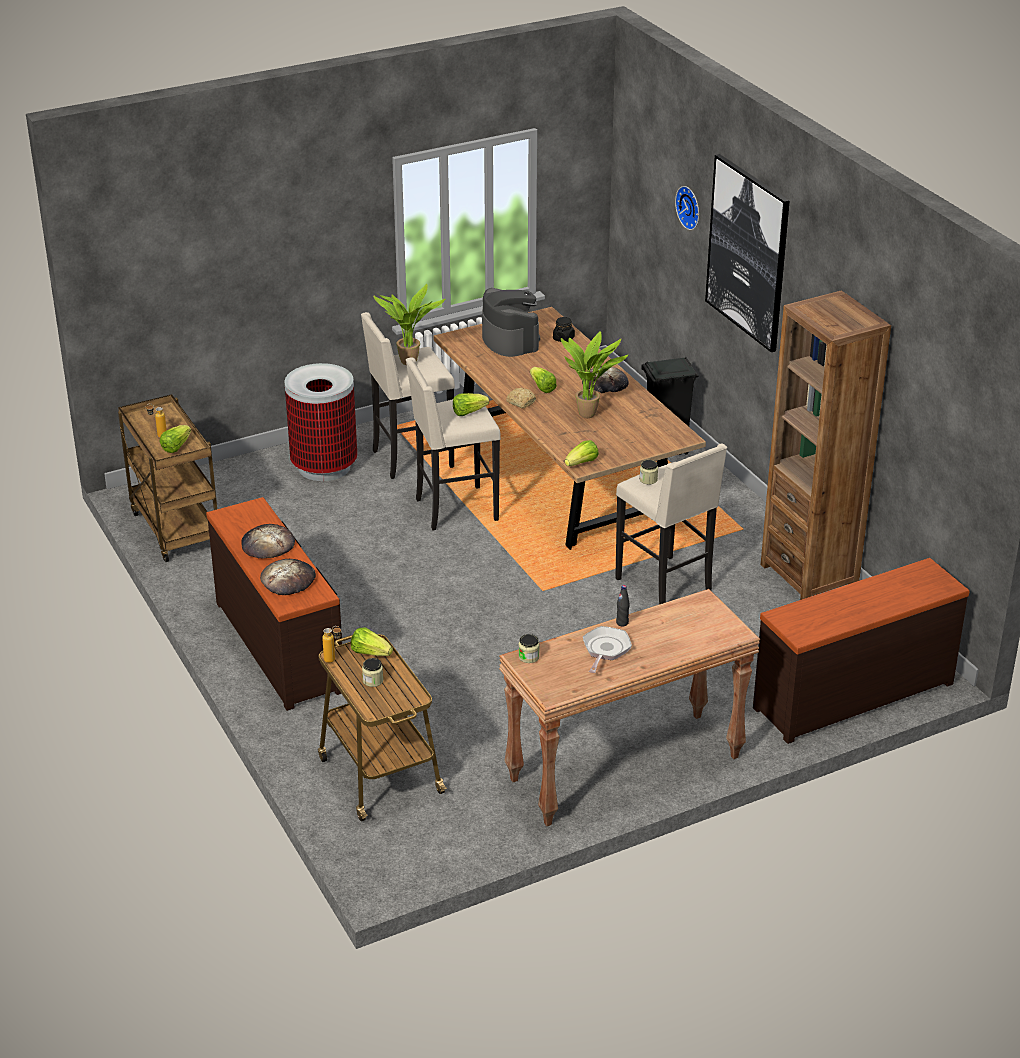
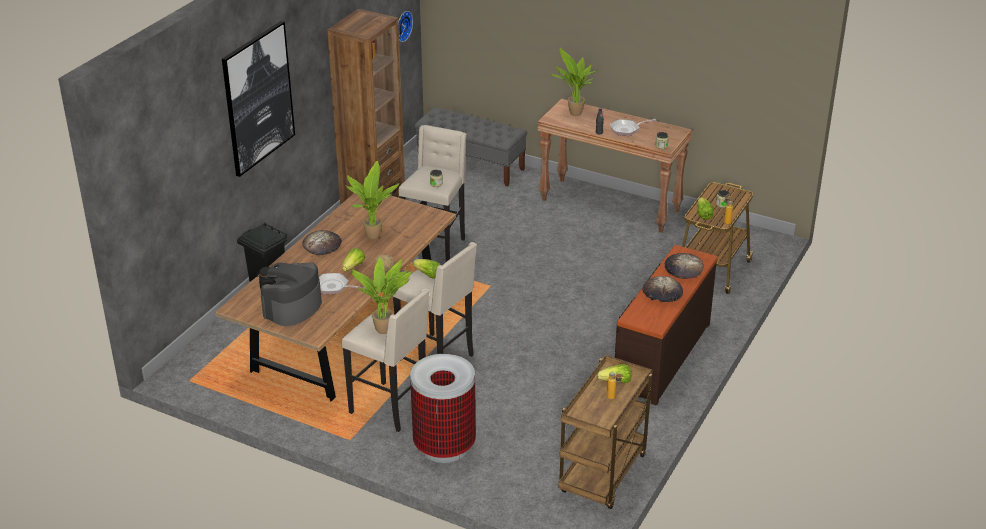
camera: 125 degrees left, 0 degrees up
lettuce [565,440,599,466] -> none
wall clock [675,186,699,230] -> wall clock moved to [398,11,413,42]
brown dresser [753,558,969,744] -> grey bench [415,108,527,187]
none -> frying pan [319,273,366,294]
none -> potted plant [550,48,597,116]

